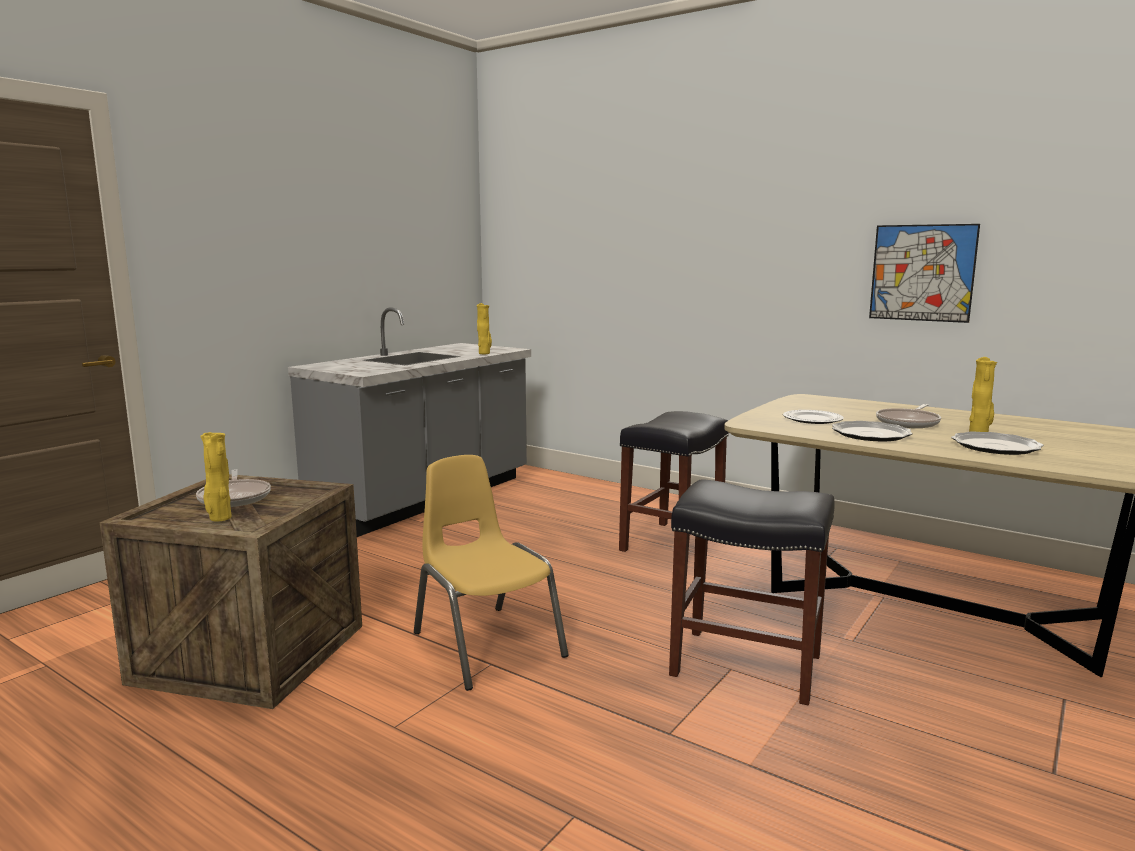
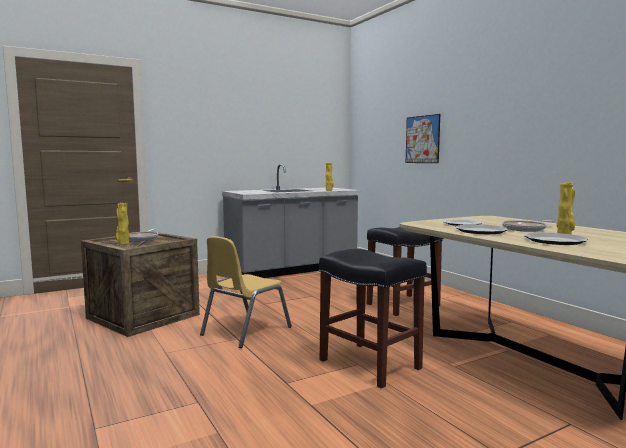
camera: 25 degrees right, 5 degrees down
yellow chair [414,455,568,691] -> yellow chair turned 135 degrees counterclockwise [200,236,292,348]
picture [869,224,980,323] -> picture moved to [406,114,440,163]

